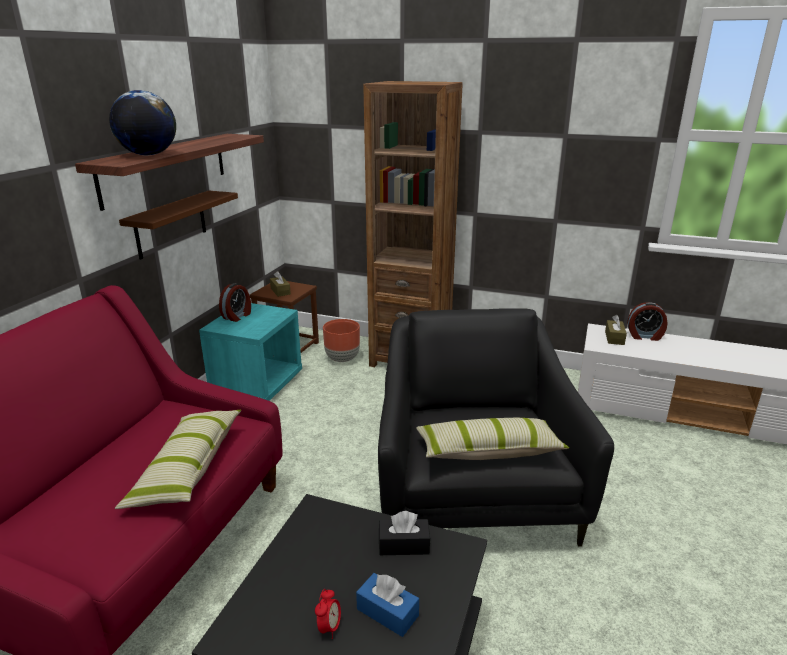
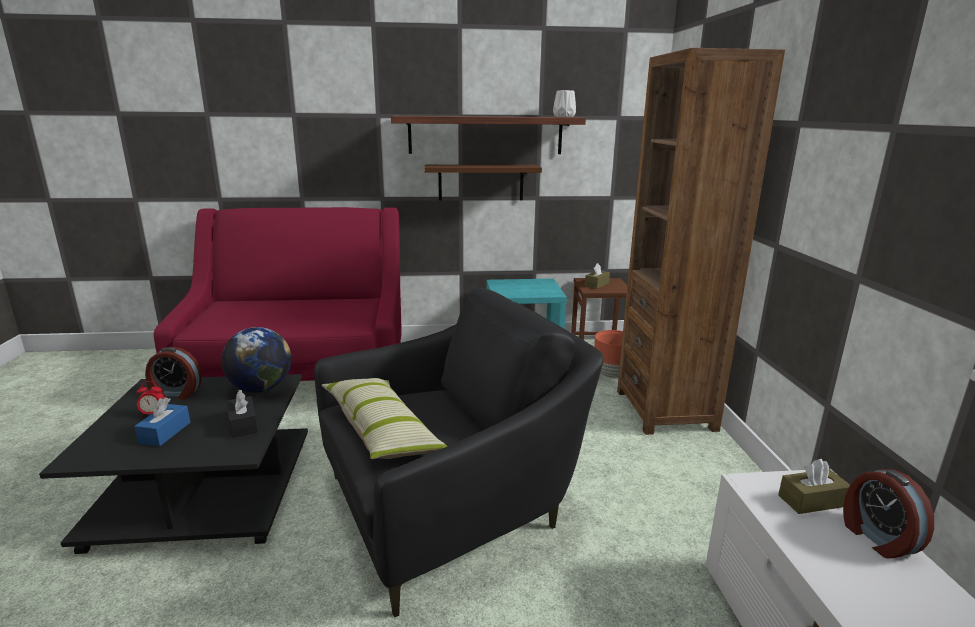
camera: 65 degrees right, 5 degrees down
globe [109,90,176,155] -> globe moved to [221,327,291,393]
pillow [115,410,241,509] -> none
alarm clock [219,283,251,322] -> alarm clock moved to [145,347,202,399]
none -> white vase [553,90,576,117]

